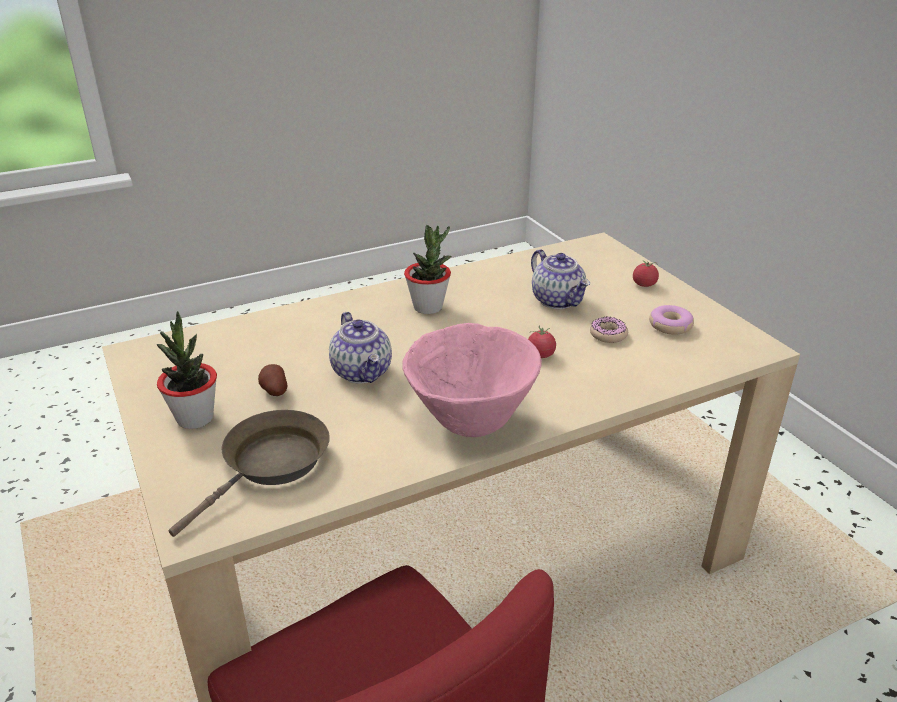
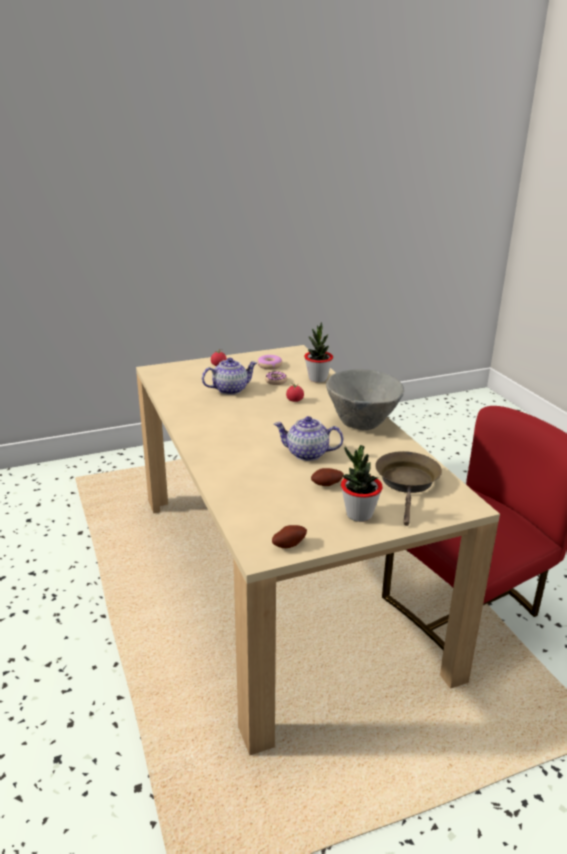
camera: 85 degrees left, 5 degrees down
brown frying pan [168,410,330,537] -> brown frying pan turned 60 degrees clockwise [375,451,442,526]
teapot [329,312,392,384] -> teapot turned 150 degrees counterclockwise [274,416,343,461]
pink bowl [402,323,542,437] -> grey bowl [326,369,404,430]
potted plant [404,225,451,314] -> potted plant moved to [304,322,333,383]
none -> potato [272,525,307,548]

